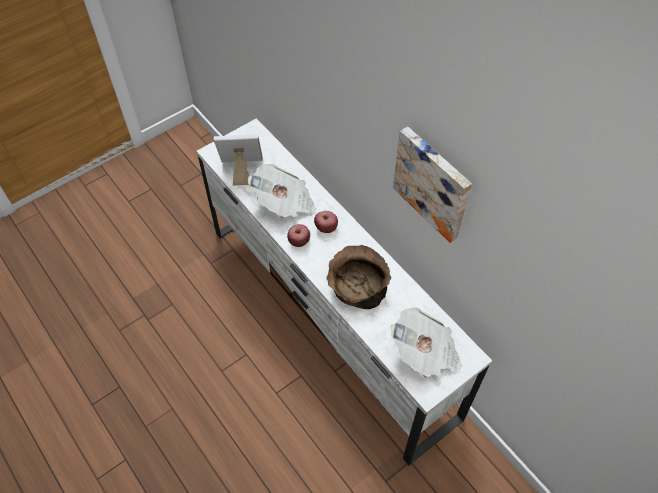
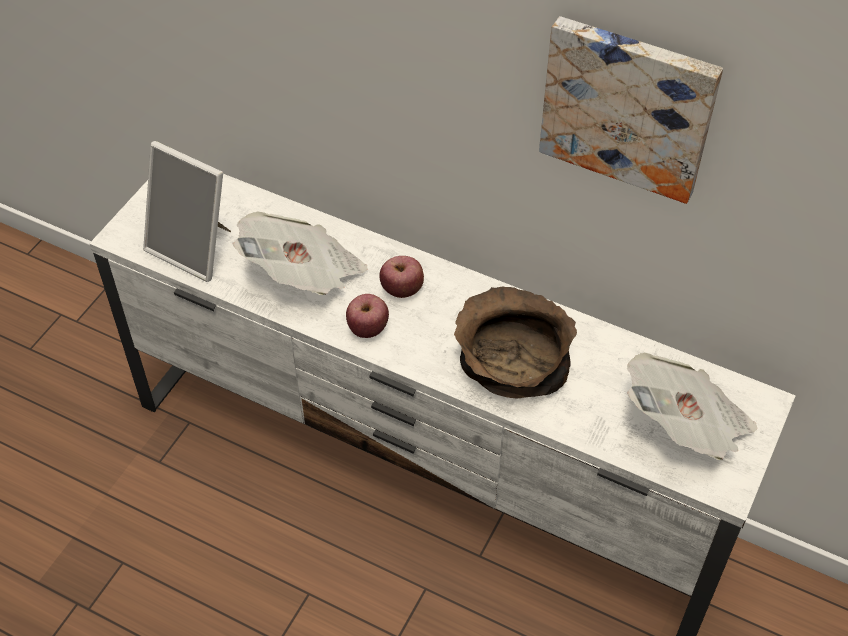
camera: 25 degrees left, 5 degrees down
picture frame [213,134,263,186] -> picture frame turned 120 degrees counterclockwise [143,141,231,282]

